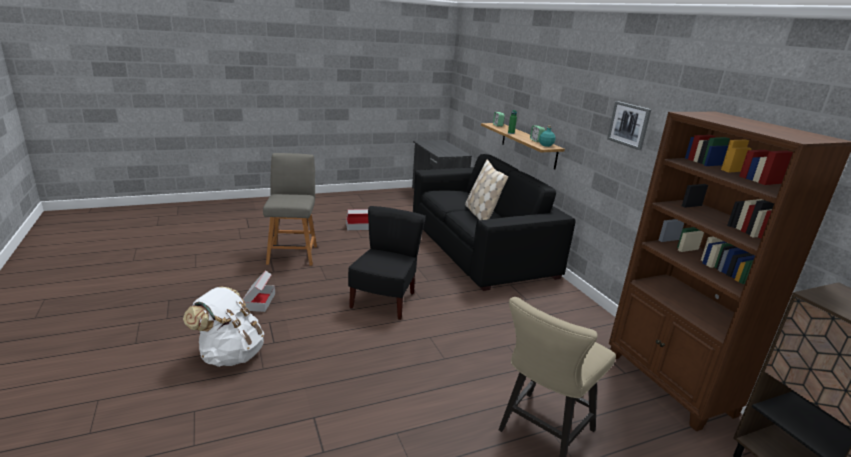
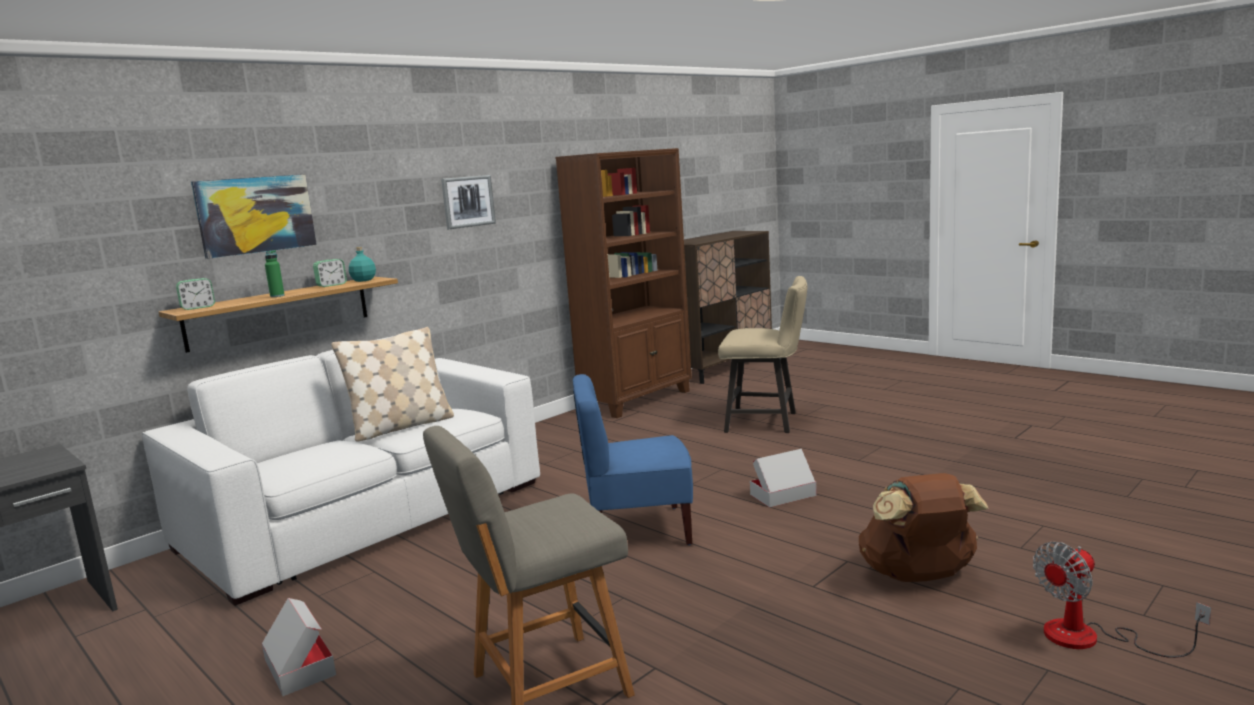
camera: 110 degrees left, 10 degrees down
white backpack [183,287,264,367] -> brown backpack [859,473,989,582]
cardboard box [243,270,275,312] -> cardboard box moved to [750,449,817,508]
black chair [348,206,426,320] -> blue chair [573,374,693,545]
black sofa [413,154,575,291] -> white sofa [142,336,540,606]
none -> picture [191,174,317,259]
none -> fan [1033,542,1211,658]

